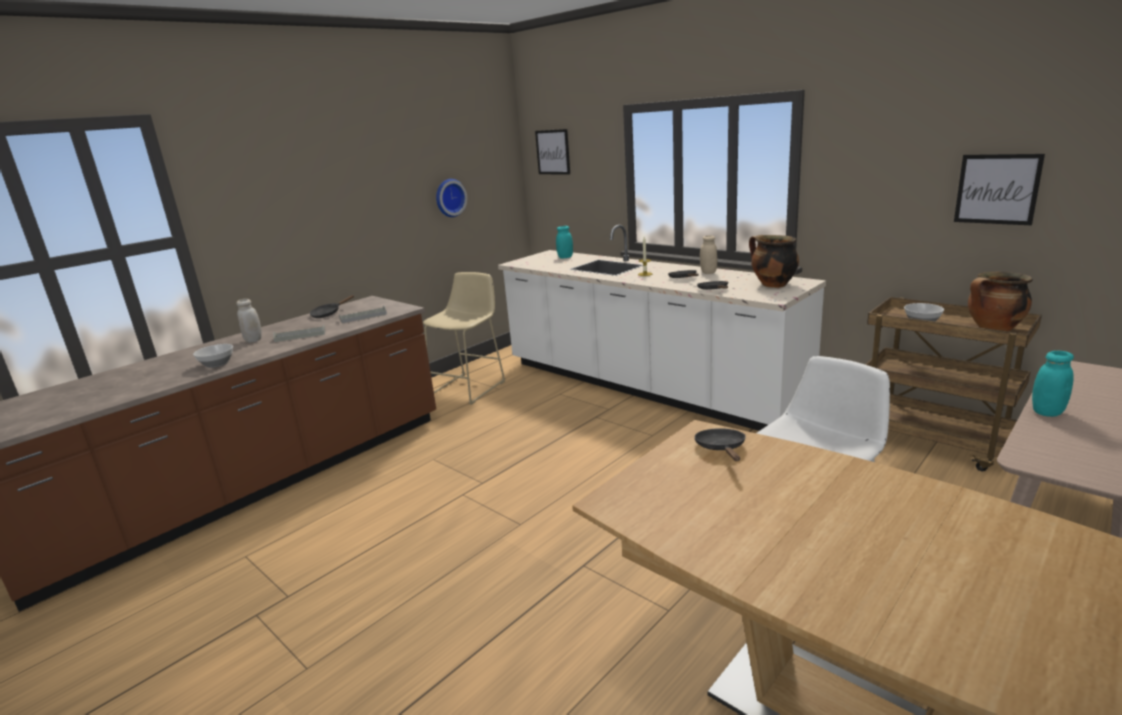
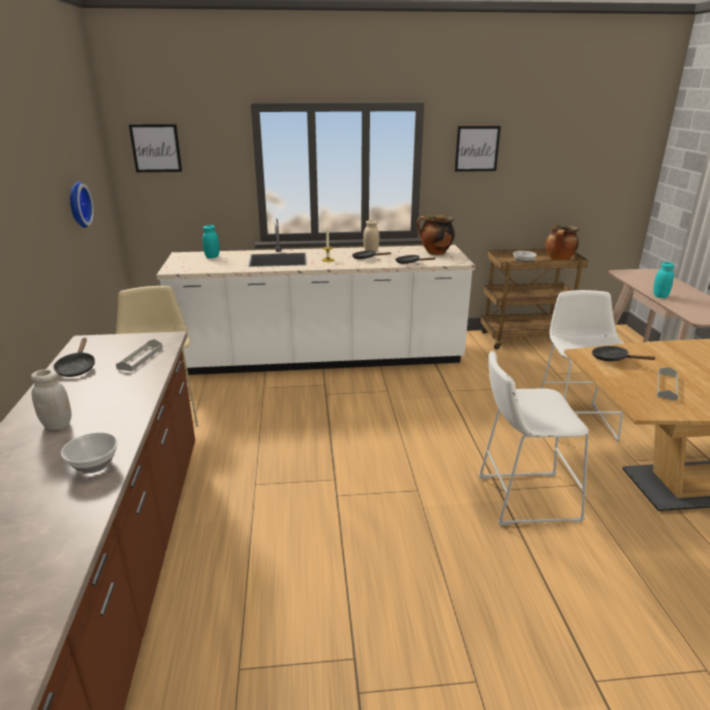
camera: 50 degrees left, 5 degrees up
grey tray [273,325,326,342] -> grey tray moved to [657,367,678,401]
picture [954,154,1045,225] -> picture moved to [455,126,501,172]
none -> white stool [479,351,589,526]

